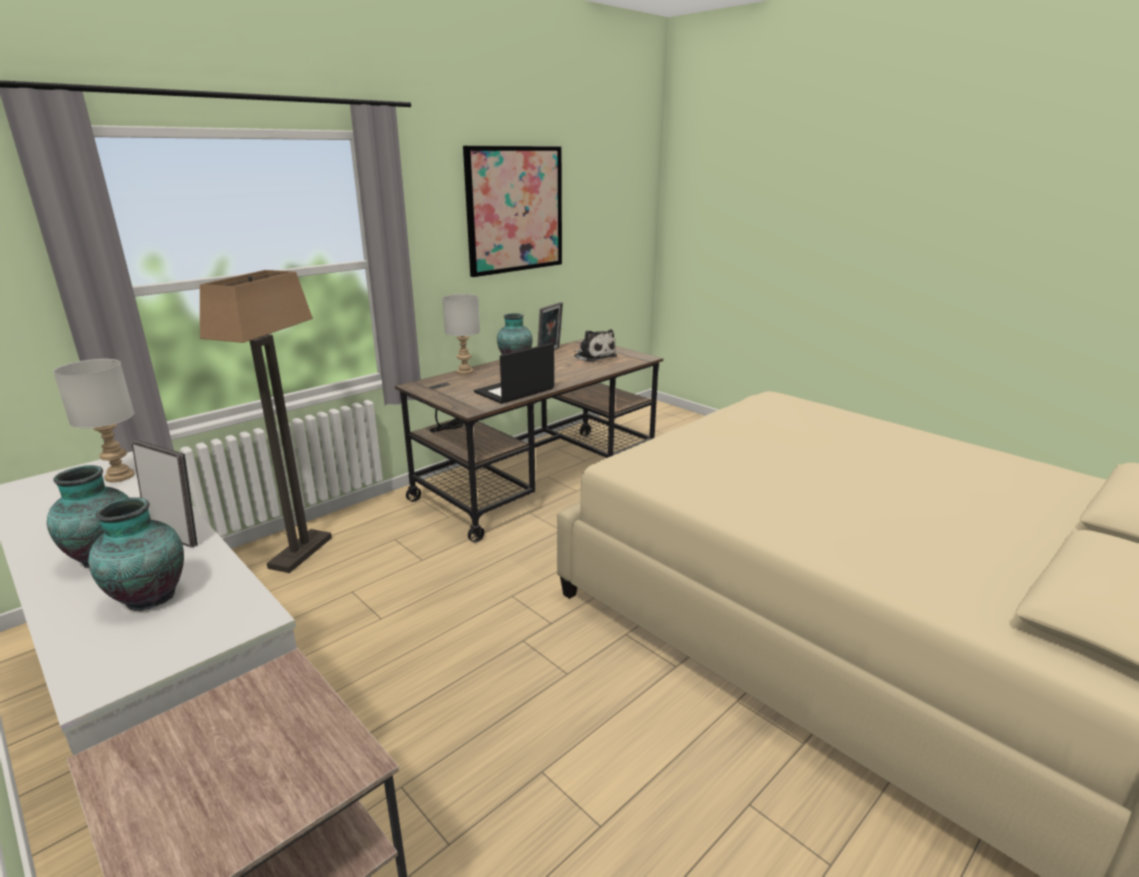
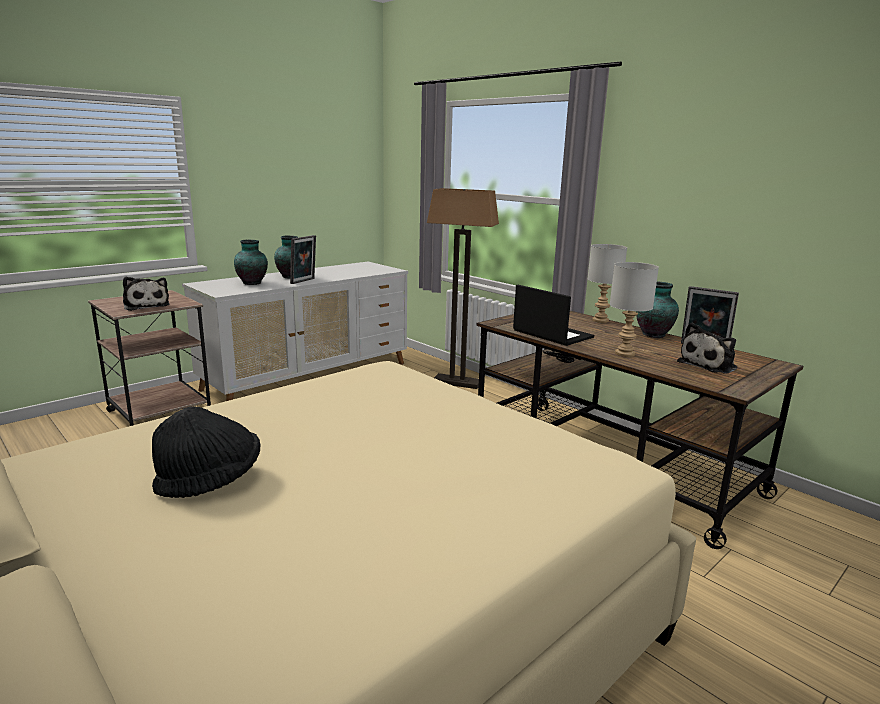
camera: 90 degrees right, 5 degrees down
grey table lamp [53,359,135,482] -> grey table lamp moved to [610,262,659,357]
picture [463,146,562,277] -> none
none -> plush toy [123,277,170,311]
none -> black hat [152,406,261,498]

